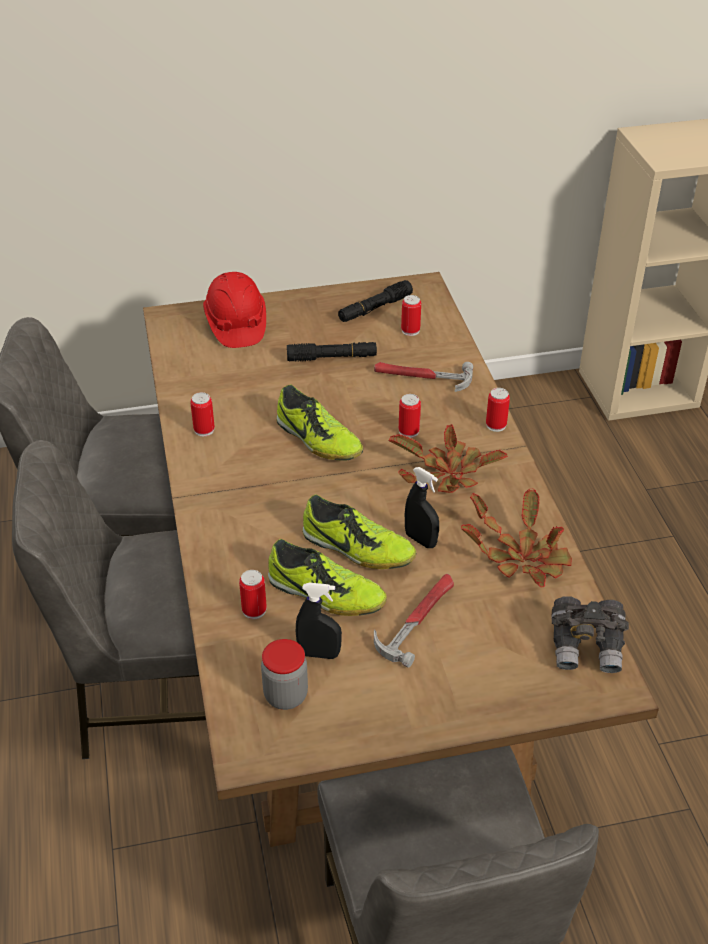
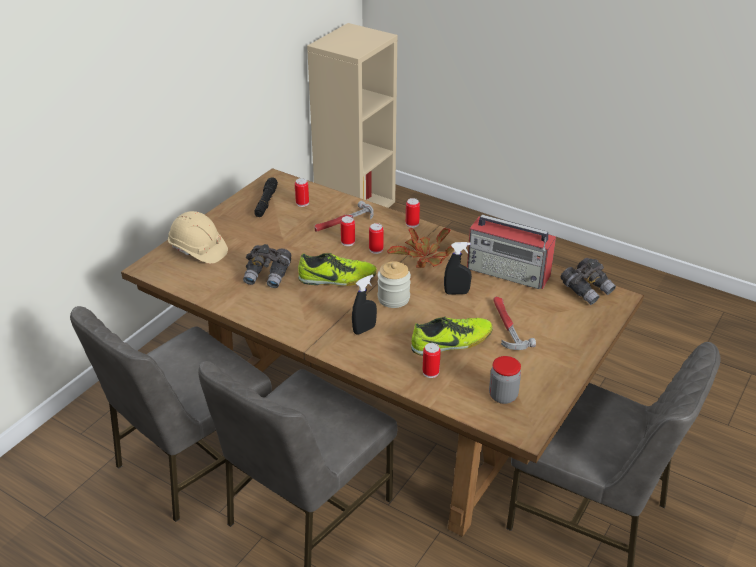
camera: 45 degrees left, 5 degrees down
can [190,392,215,437] -> can moved to [340,216,355,246]
red hard hat [203,272,266,348] -> beige hard hat [168,211,228,264]
black flashlight [287,342,377,362] -> none
black spray bottle [296,583,342,659] -> black spray bottle moved to [352,274,377,334]
shoe [302,494,416,569] -> none
potted plant [461,488,572,588] -> radio [467,215,556,289]
none -> grey binoculars [243,244,291,288]
none -> jar [378,261,411,308]

